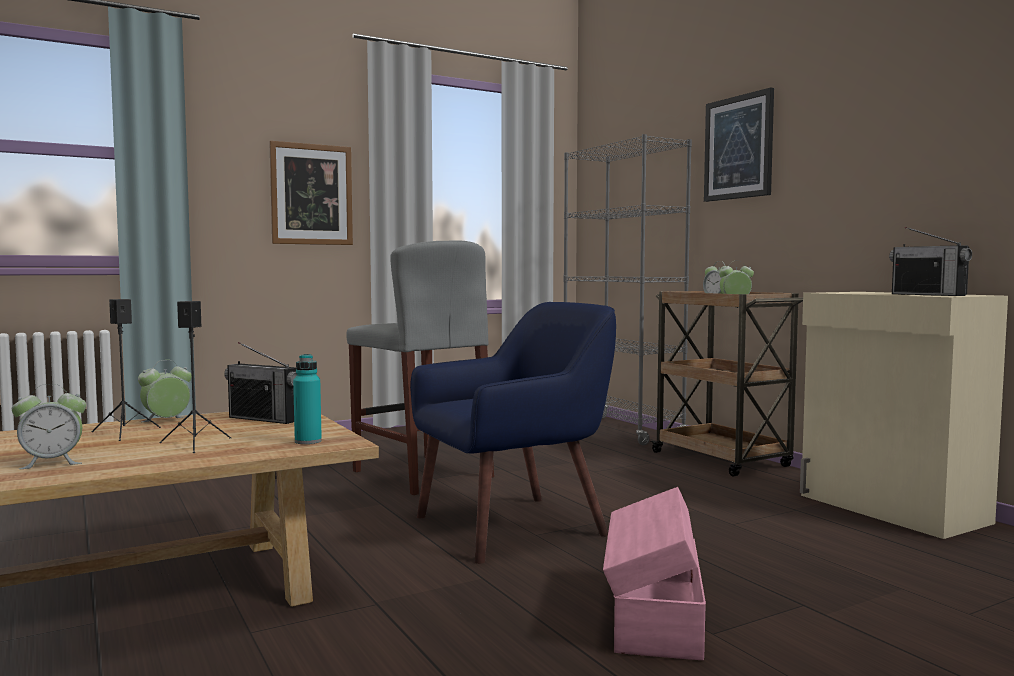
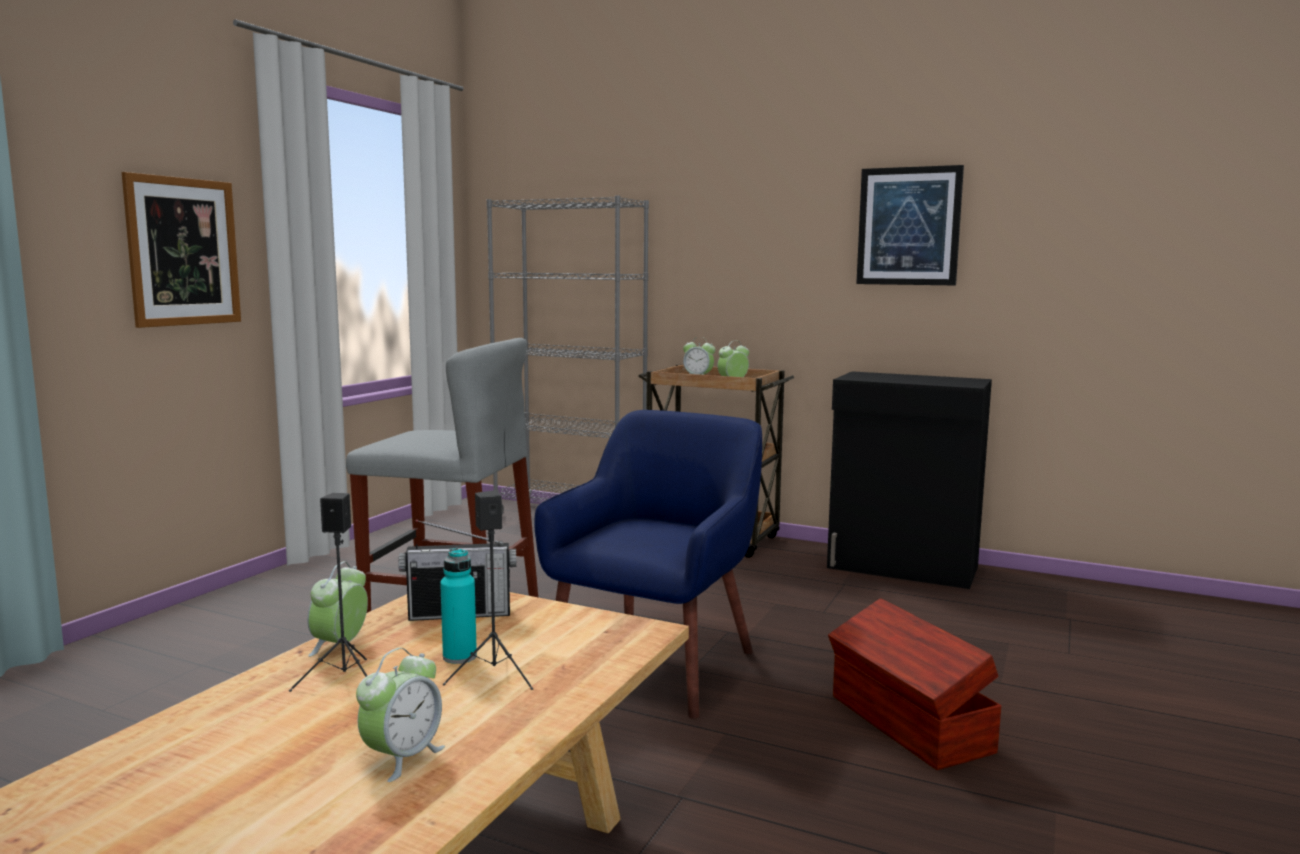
camera: 35 degrees left, 5 degrees up
turquoise bottle [293,354,322,444] -> turquoise bottle moved to [440,548,477,664]
pink storage box [603,487,706,660] -> brown storage box [828,598,1001,770]
picture [704,87,774,202] -> picture moved to [856,165,964,285]
beige cabinet [800,292,1008,539] -> black cabinet [827,371,992,589]
radio [889,227,972,296] -> none

